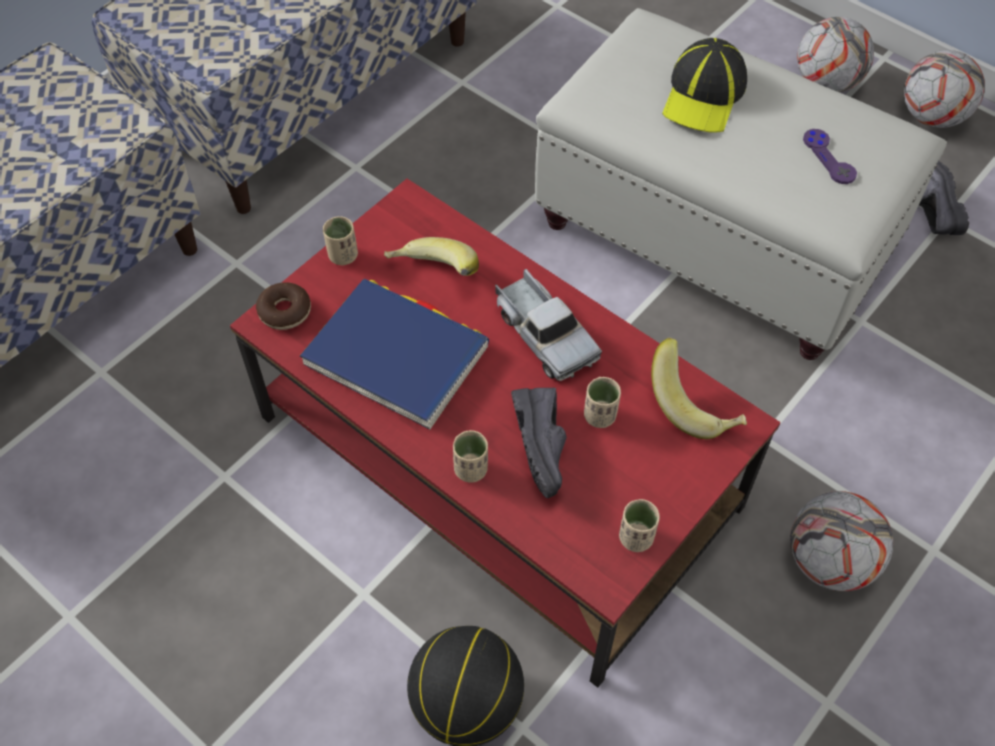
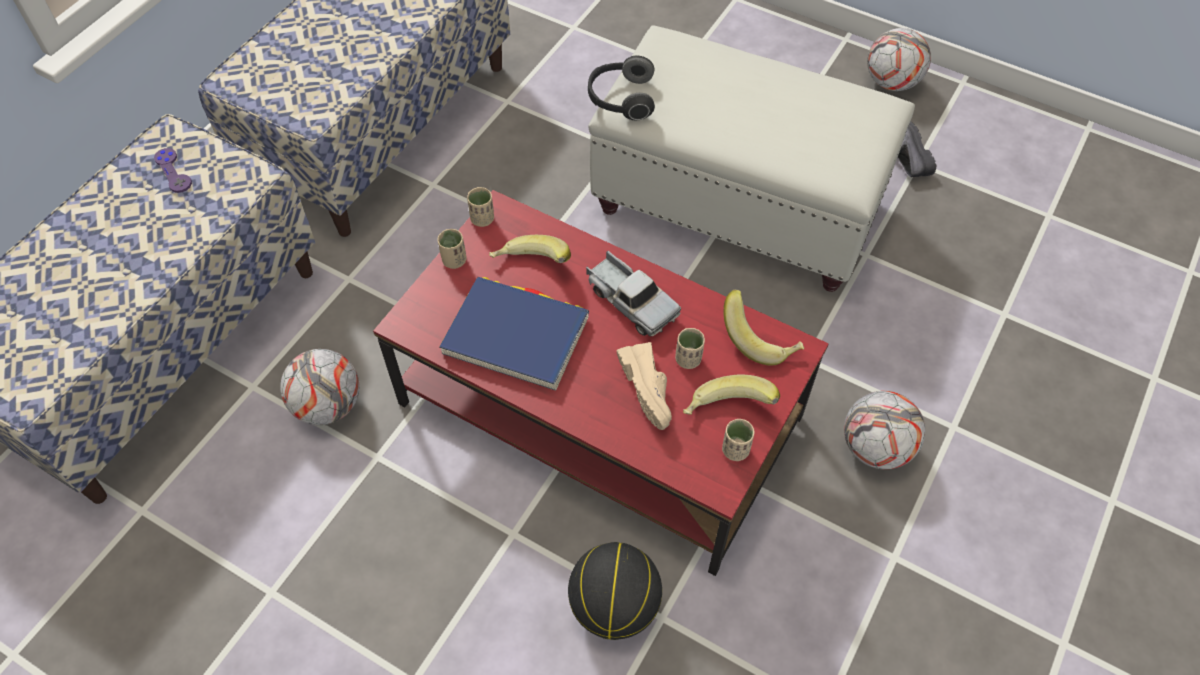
camera: 10 degrees left, 0 degrees up
donut [256,282,311,330] -> none
beige cup [453,430,488,483] -> beige cup moved to [467,187,494,227]
black shoe [511,388,567,498] -> beige shoe [616,342,672,430]
cap [662,38,747,133] -> none
football [797,17,874,93] -> football moved to [280,349,360,425]
purple game controller [803,129,857,184] -> purple game controller moved to [154,148,192,193]
none -> headphones [588,56,655,120]
none -> banana [683,374,780,415]

